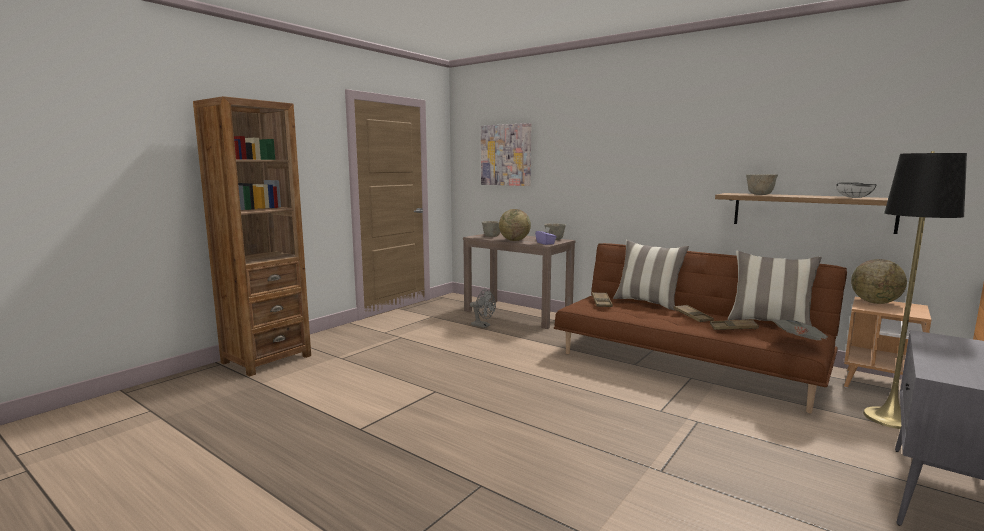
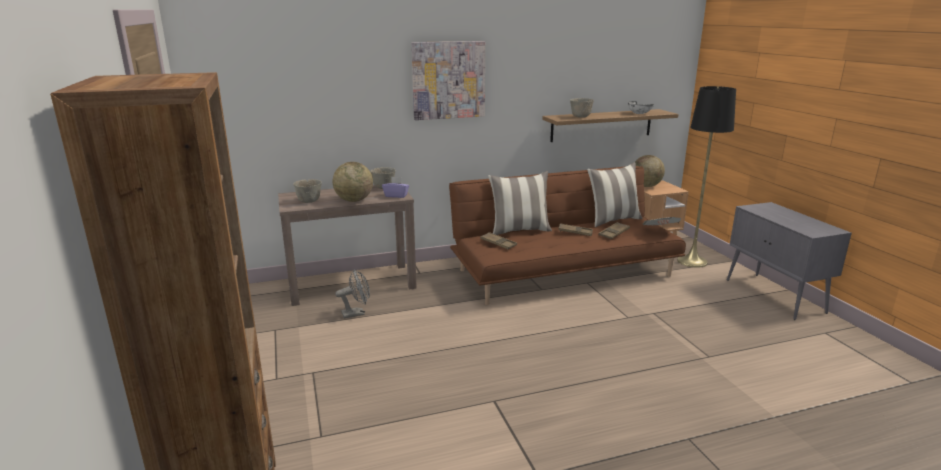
camera: 55 degrees left, 10 degrees up
picture [481,123,531,186] -> picture moved to [411,41,485,120]

